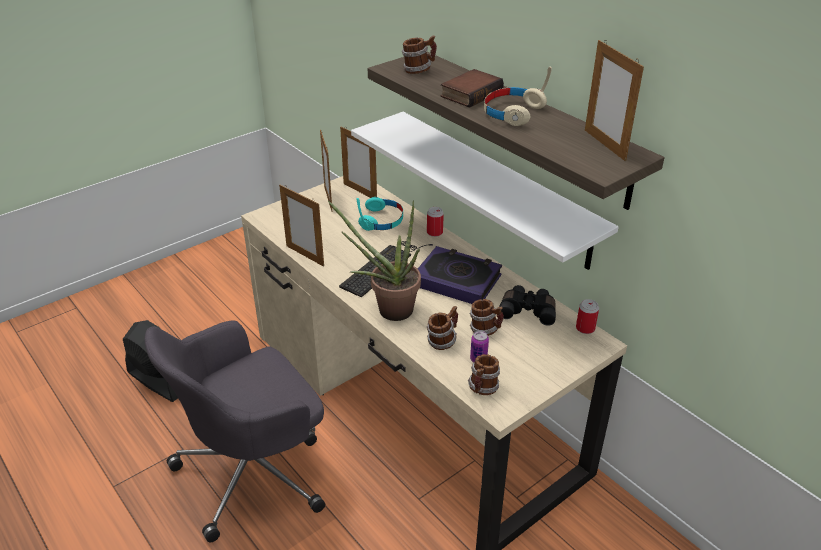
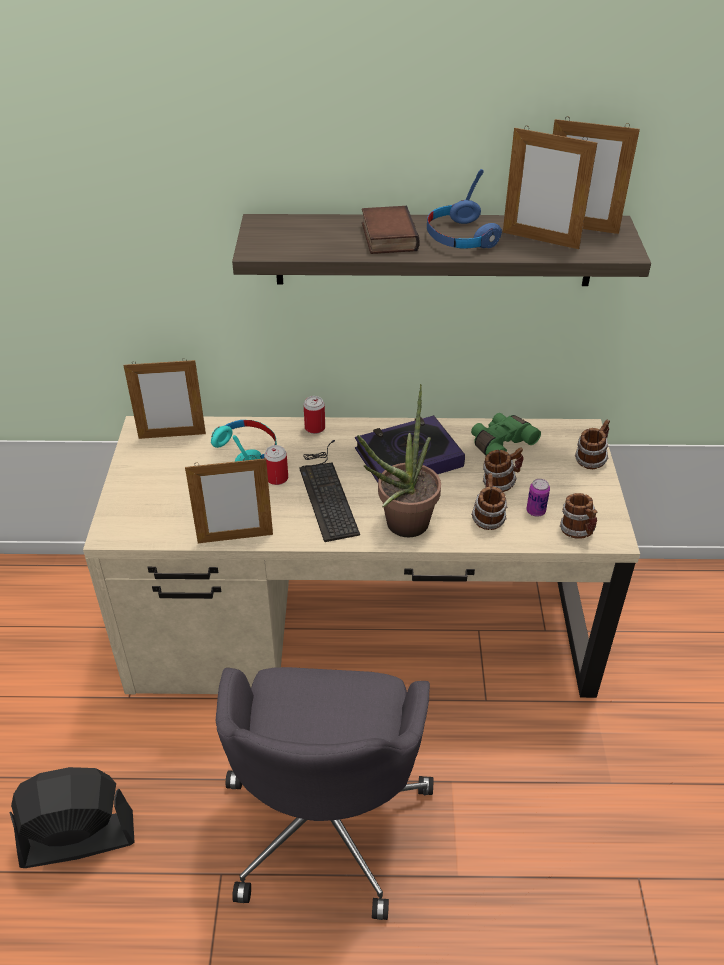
camera: 50 degrees left, 5 degrees up
picture frame [320,130,332,211] -> picture frame moved to [503,126,597,249]
white shelf [351,112,619,270] -> none
mug [402,35,437,74] -> mug moved to [575,420,610,469]
beige headphones [484,67,552,126] -> blue headphones [427,169,502,249]
black binoculars [499,285,556,326] -> green binoculars [471,413,541,455]
can [576,299,599,334] -> can moved to [264,445,288,485]

